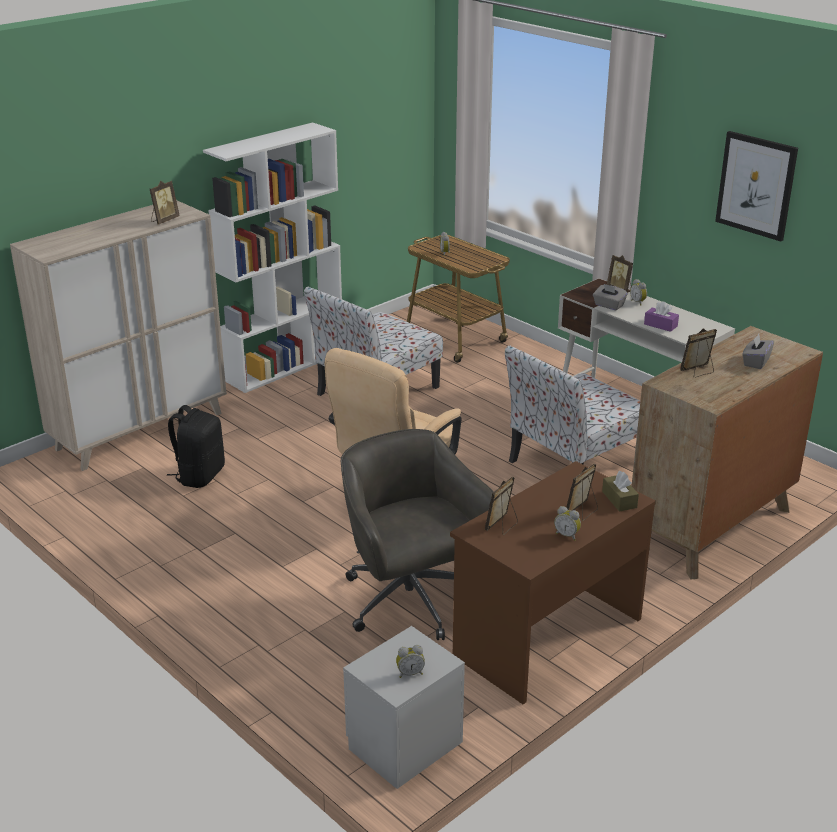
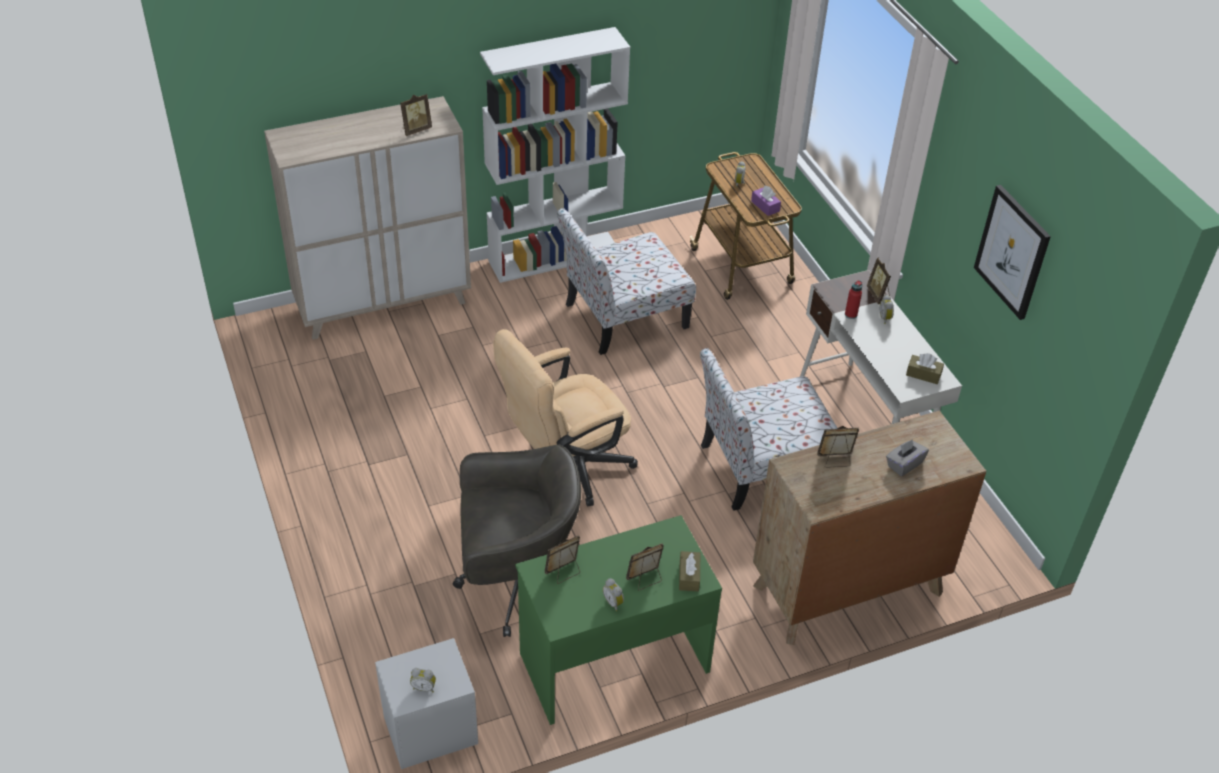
camera: 20 degrees right, 15 degrees up
black backpack [167,405,225,488] -> none
grey office chair [341,429,494,640] -> grey office chair turned 90 degrees clockwise [453,445,581,637]
brown desk [450,461,656,704] -> green desk [515,515,722,725]
grey tissue box [593,284,628,310] -> red bottle [845,280,862,319]
purple tissue box [644,302,679,332] -> purple tissue box moved to [751,186,781,216]
none -> brown tissue box [906,353,944,384]

